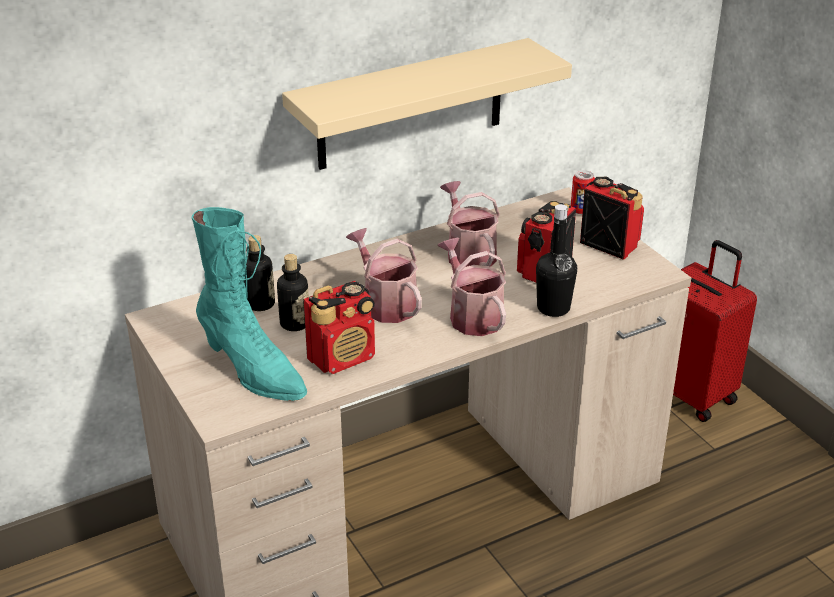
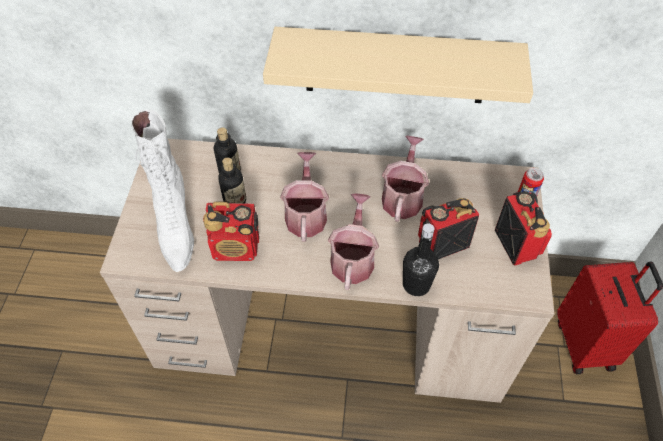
camera: 35 degrees right, 20 degrees up
turquoise boot [192,207,307,401] -> white boot [131,110,194,272]

